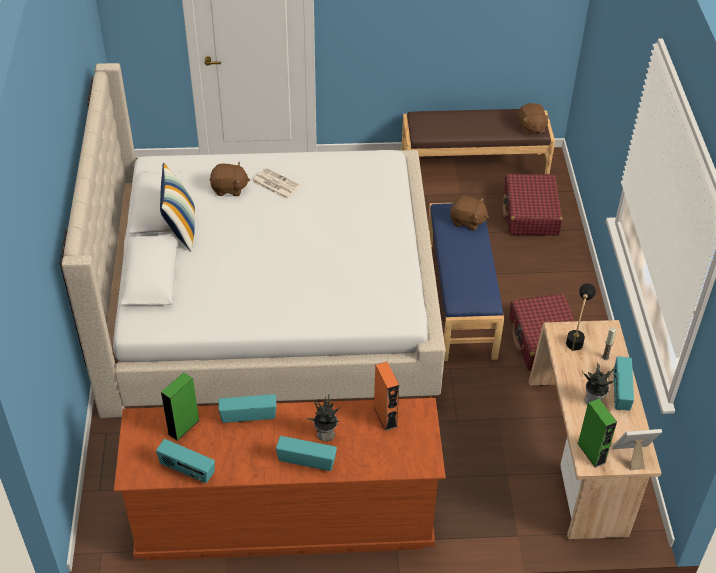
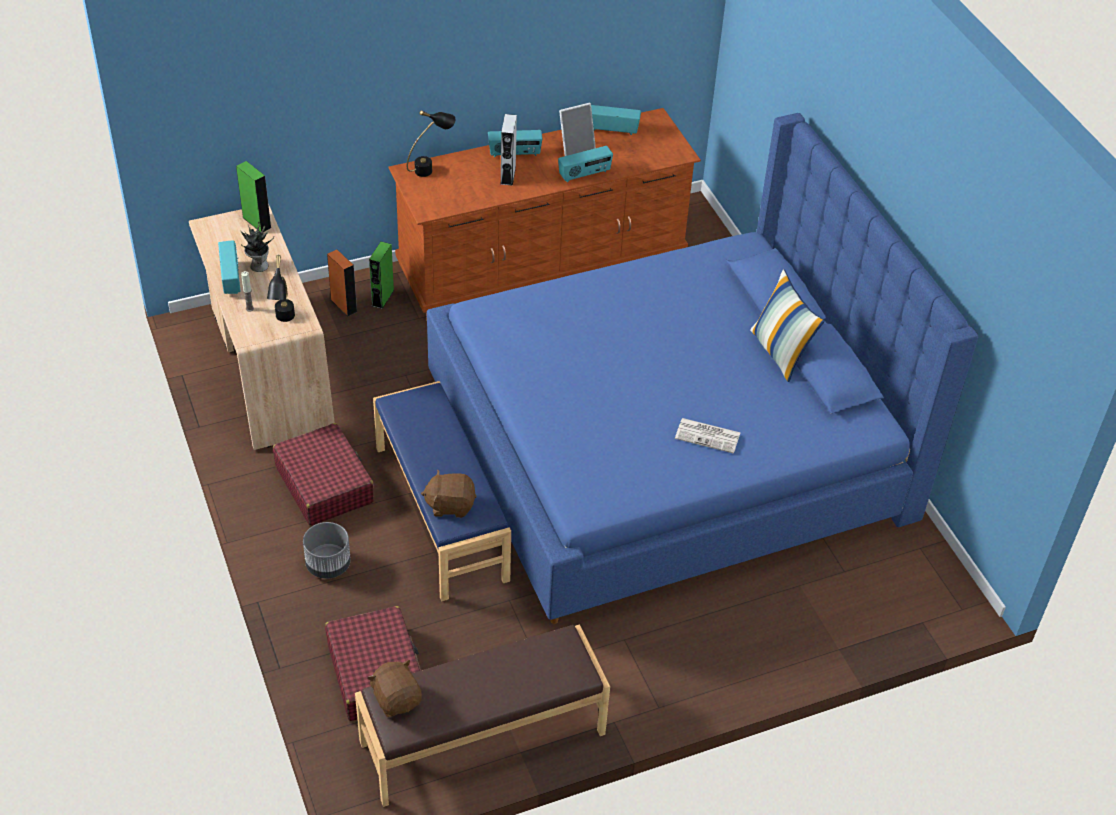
camera: 160 degrees right, 0 degrees up
beige bed [59,63,445,418] -> blue bed [427,113,978,624]
green speaker [161,372,200,441] -> green speaker moved to [369,241,394,309]
brown plush toy [210,162,250,196] -> none
potted plant [305,395,340,442] -> grey speaker [500,114,517,186]
orange speaker [373,362,399,431] -> orange speaker moved to [327,250,358,316]
picture frame [612,429,662,470] -> picture frame moved to [559,103,596,156]
none -> grey planter [303,522,351,579]
none -> black table lamp [407,110,456,177]

